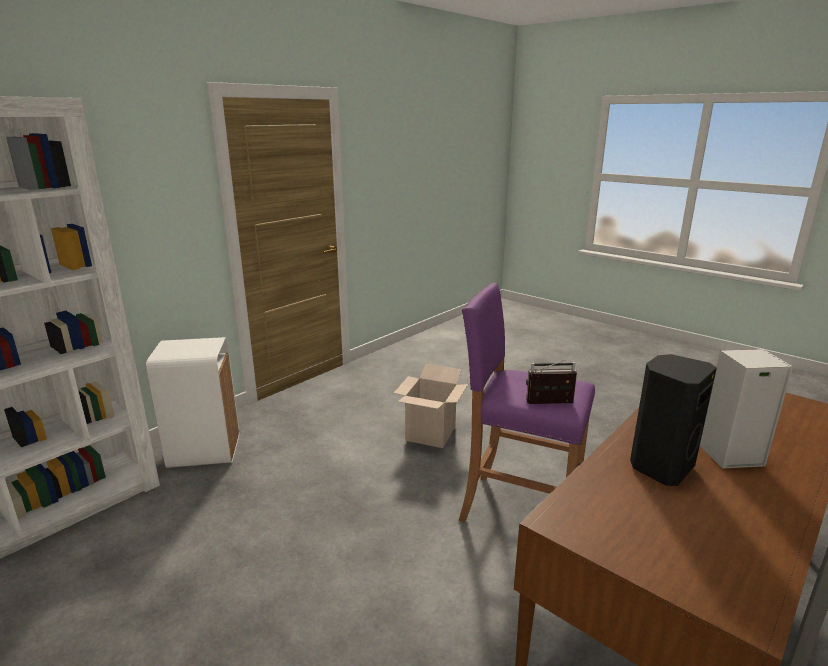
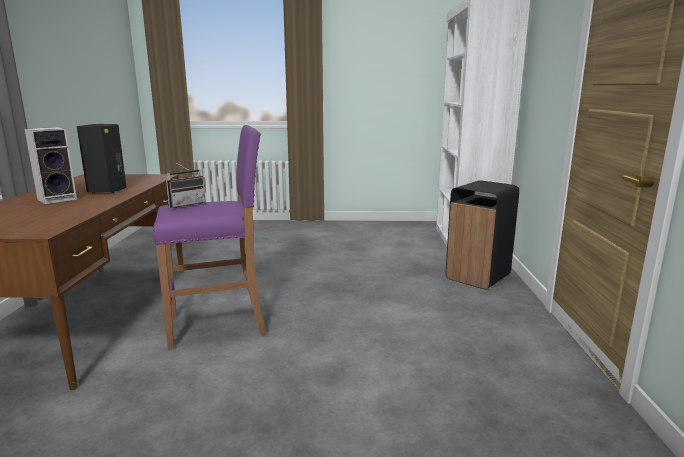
camera: 140 degrees right, 5 degrees down
white trash can [146,337,239,468] -> black trash can [446,180,519,289]
cardboard box [394,364,468,448] -> none

